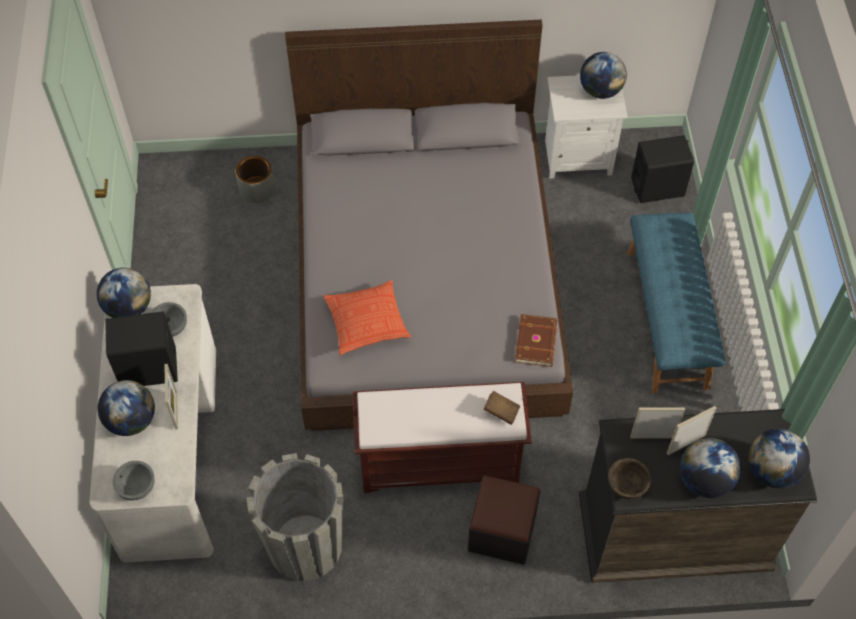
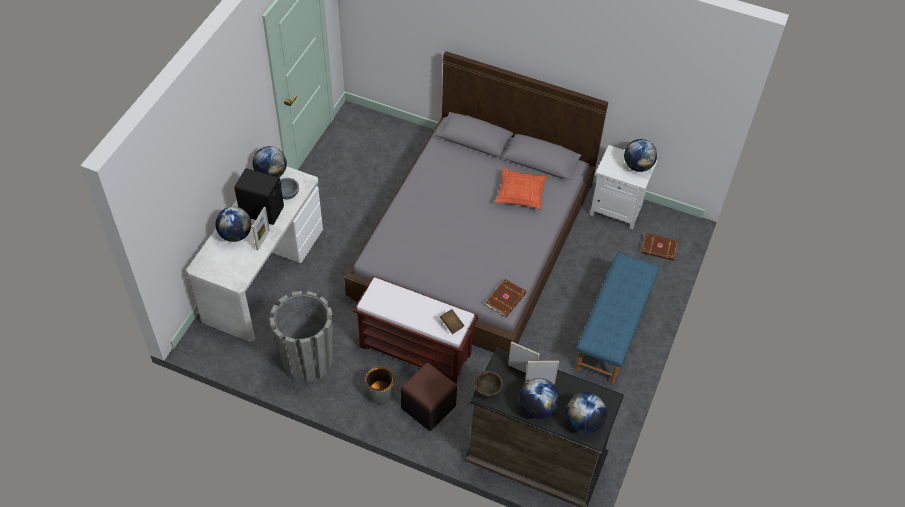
camera: 25 degrees right, 5 degrees down
grey bowl [113,461,155,500] -> none
grey planter [235,156,275,203] -> grey planter moved to [365,367,395,404]
orange pillow [323,280,411,355] -> orange pillow moved to [495,168,548,210]
black speaker [631,135,694,203] -> brown book [641,233,678,261]

